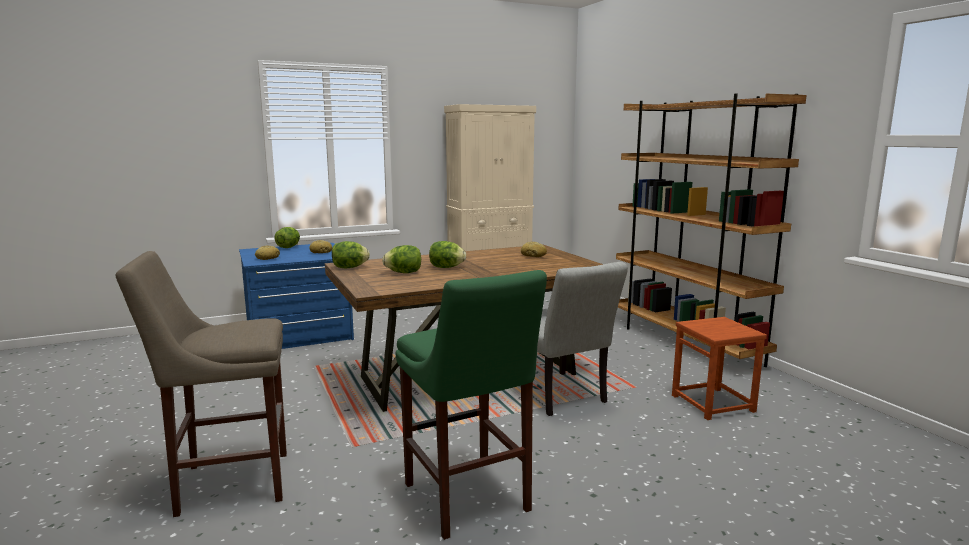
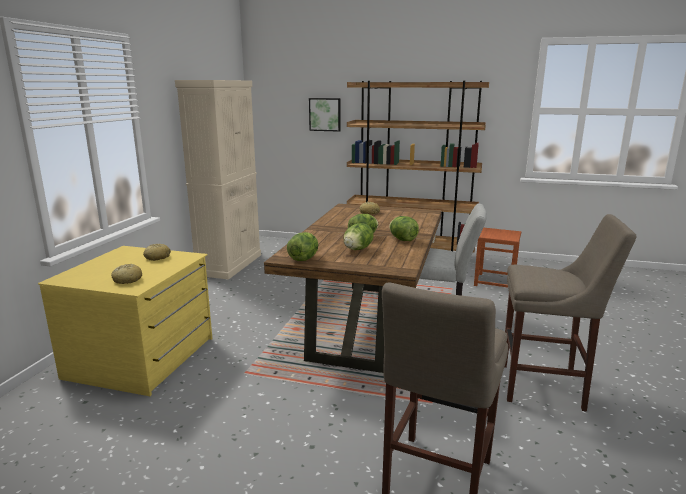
camera: 50 degrees left, 5 degrees up
blue dresser [239,243,354,349] -> yellow dresser [38,246,212,396]
lettuce [274,227,300,248] -> lettuce moved to [389,216,419,241]
green stool [396,270,547,540] -> beige stool [505,214,637,411]
none -> picture [309,98,341,132]

